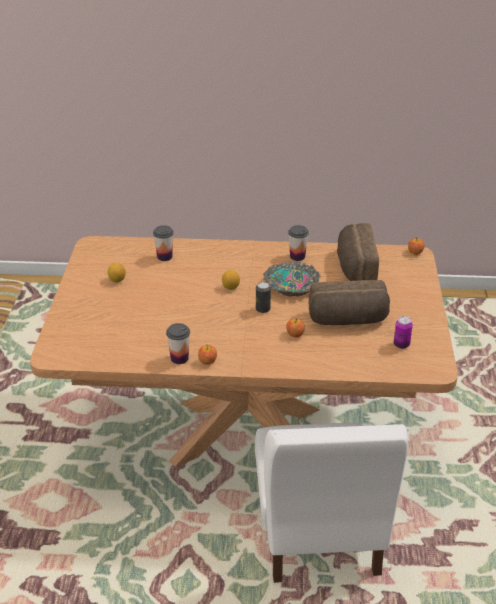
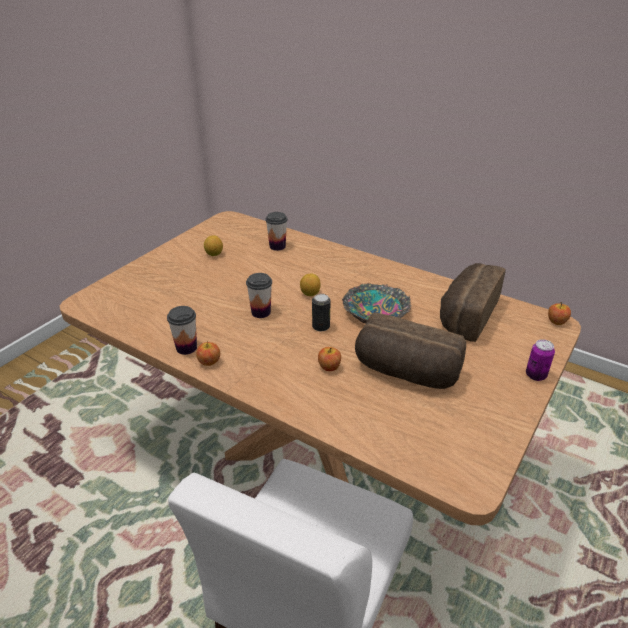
camera: 30 degrees right, 0 degrees up
cup [288,225,309,261] -> cup moved to [246,273,272,318]
can [394,316,413,349] -> can moved to [526,339,555,381]

